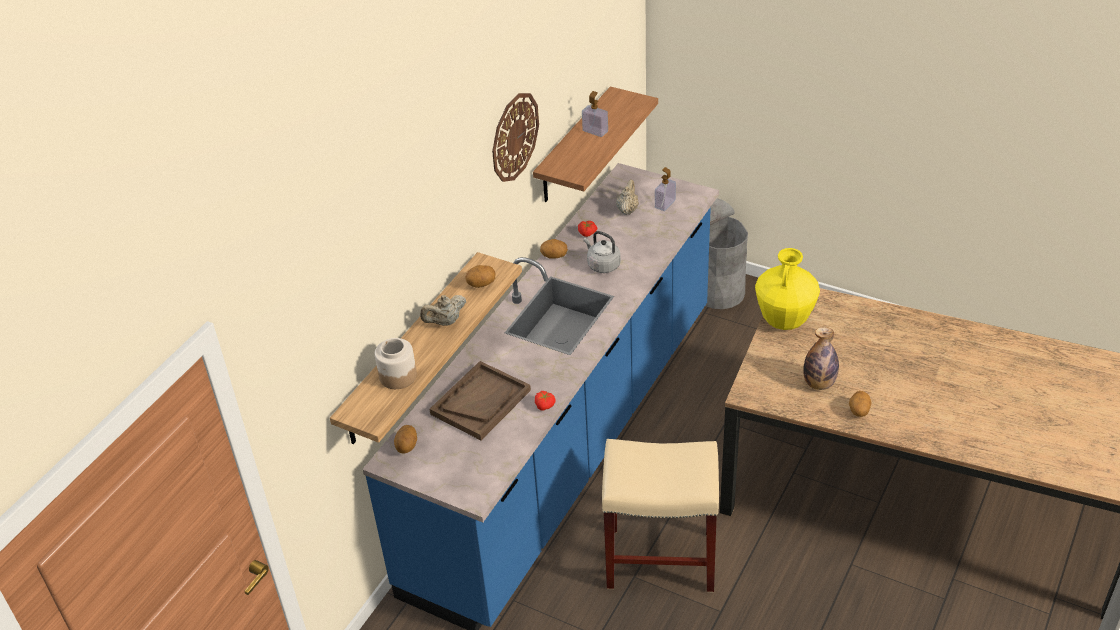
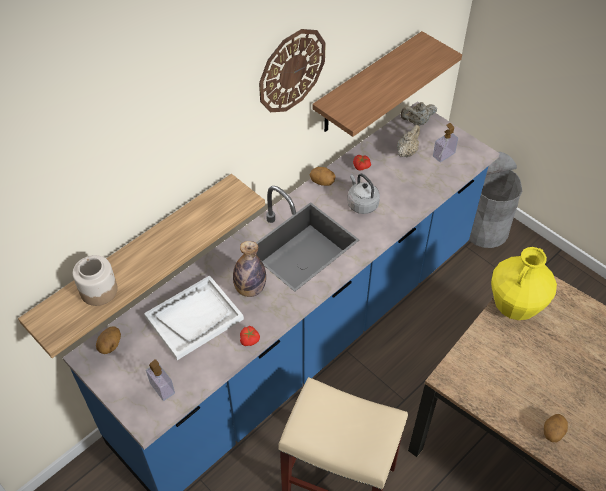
camera: 15 degrees right, 10 degrees up
beige teapot [420,295,466,326] -> beige teapot moved to [400,102,437,125]
brown tray [429,361,531,440] -> white tray [144,275,244,360]
potato [465,265,496,288] -> none
soap dispenser [582,91,608,137] -> soap dispenser moved to [146,359,175,401]
bottle [803,327,839,390] -> bottle moved to [233,241,266,297]

